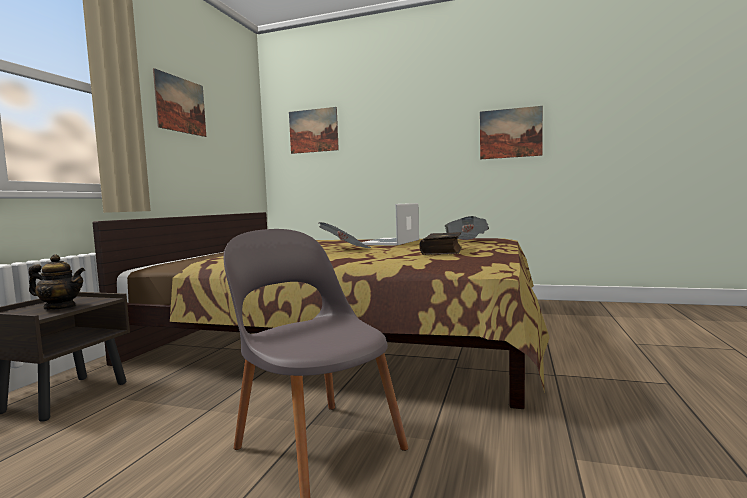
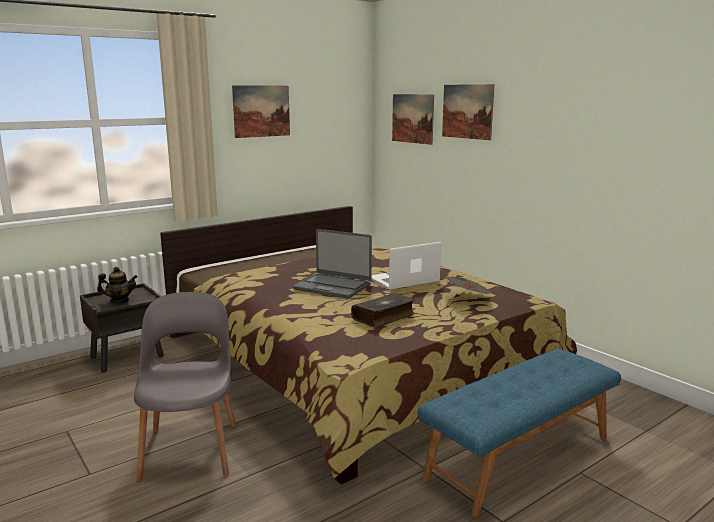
camera: 35 degrees right, 10 degrees up
teapot [29,255,85,310] -> teapot turned 45 degrees counterclockwise [97,267,137,304]
newspaper [319,222,371,248] -> laptop [293,229,372,299]
picture [480,106,543,159] -> picture moved to [442,84,494,140]
none -> blue bench [418,349,621,517]

